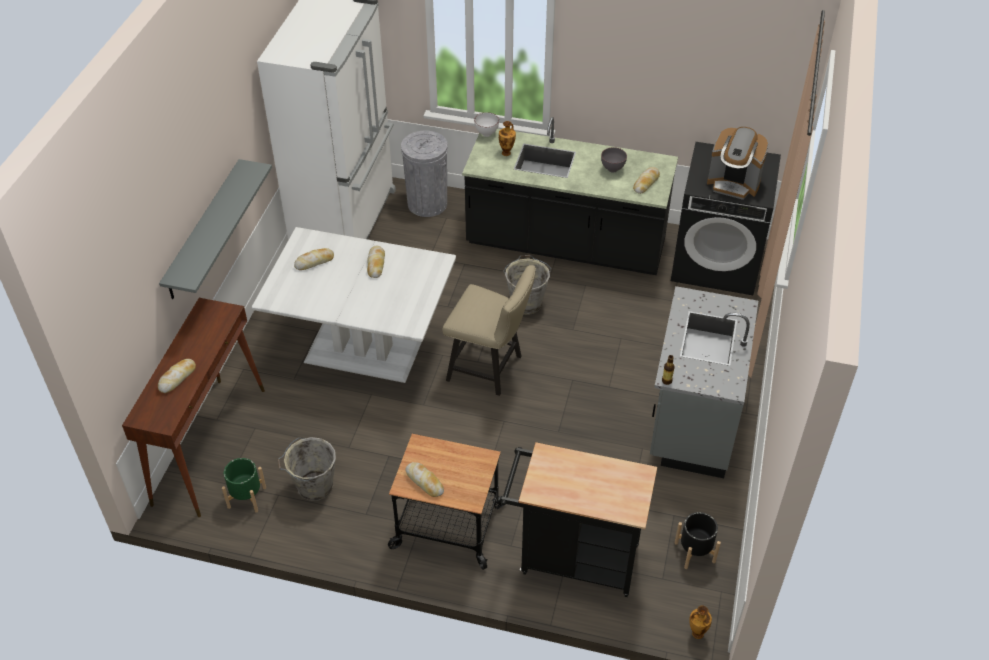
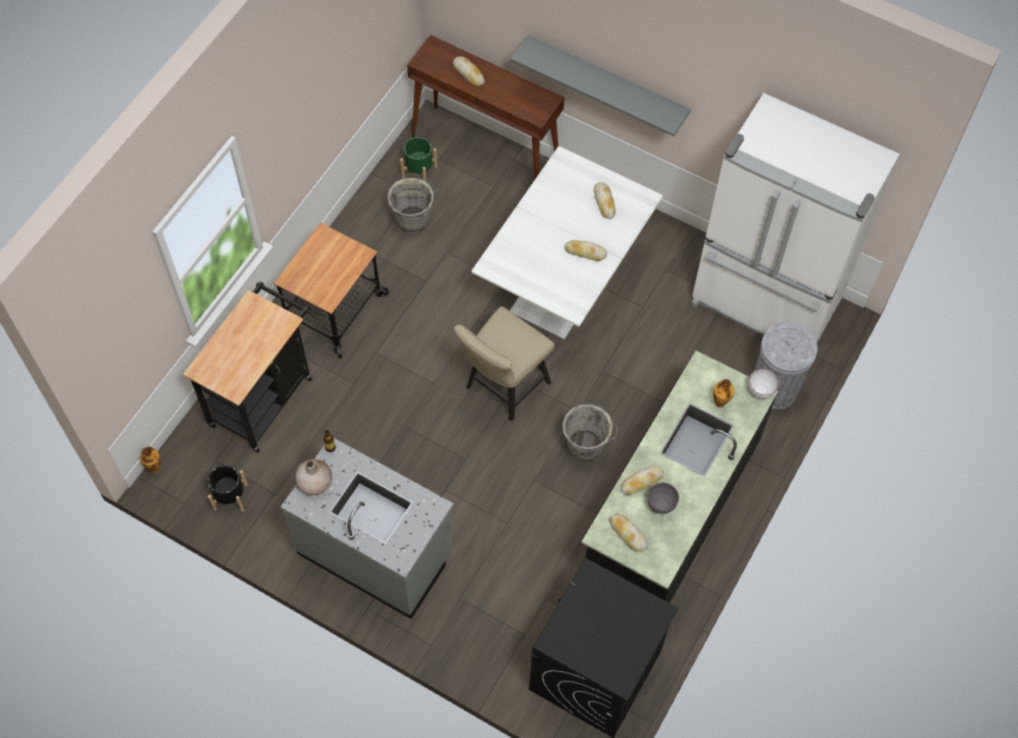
camera: 105 degrees right, 15 degrees up
bread [406,462,444,497] -> bread moved to [621,465,664,495]
coffee machine [707,127,769,200] -> none
none -> beige vase [295,459,332,495]

